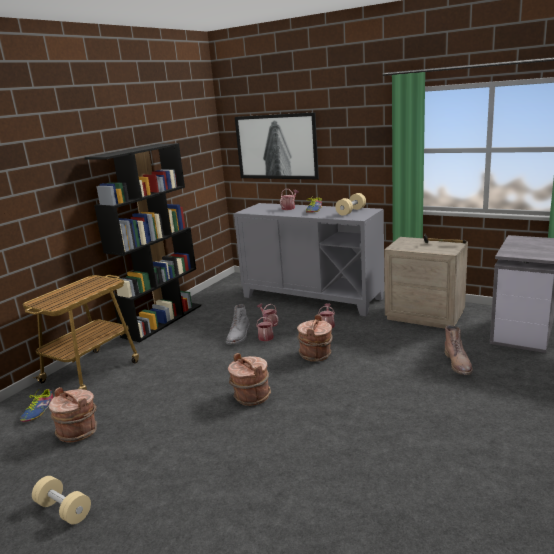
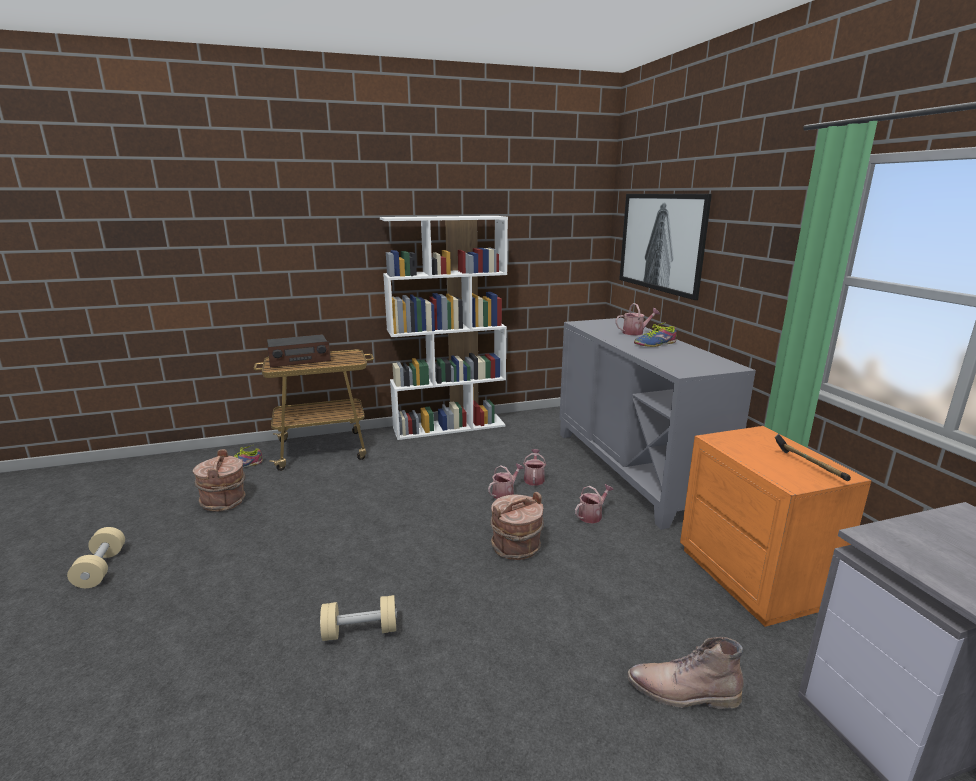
camera: 40 degrees right, 0 degrees up
black bookcase [85,143,201,342] -> white bookcase [380,216,508,440]
grey boot [226,304,250,345] -> none
brown bucket [228,353,271,406] -> none
beige dumbbell [335,193,366,216] -> beige dumbbell moved to [320,595,397,641]
beige nightstand [384,237,468,329] -> orange nightstand [680,426,872,627]
brown boot [444,325,473,375] -> brown boot turned 60 degrees clockwise [628,637,744,709]
none -> radio [267,334,331,368]

